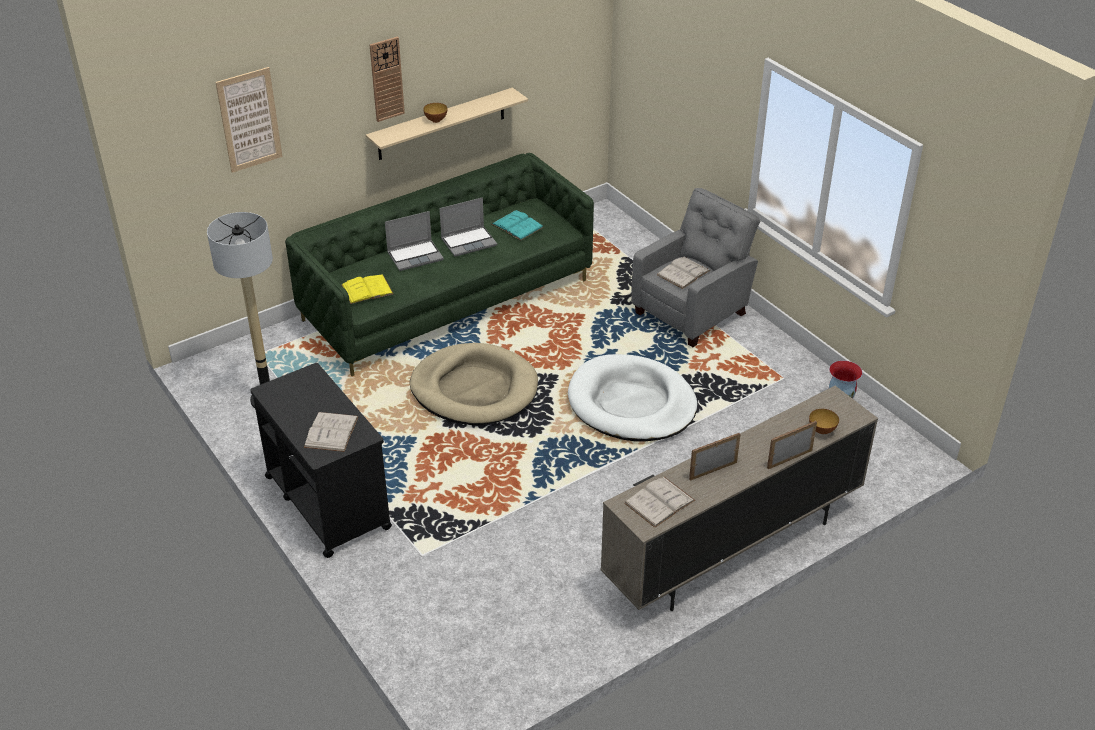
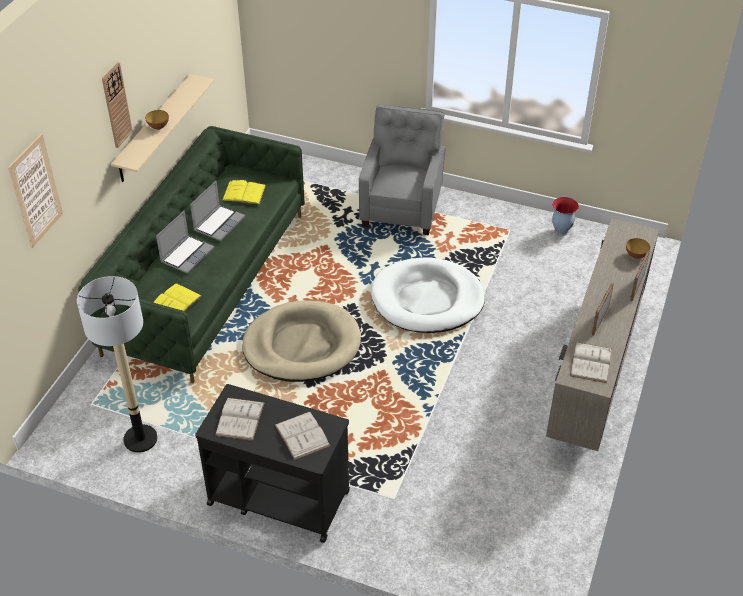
camera: 35 degrees left, 5 degrees up
turquoise book [492,210,543,240] -> yellow book [222,180,266,205]
white book [657,257,710,289] -> white book moved to [215,398,265,441]

